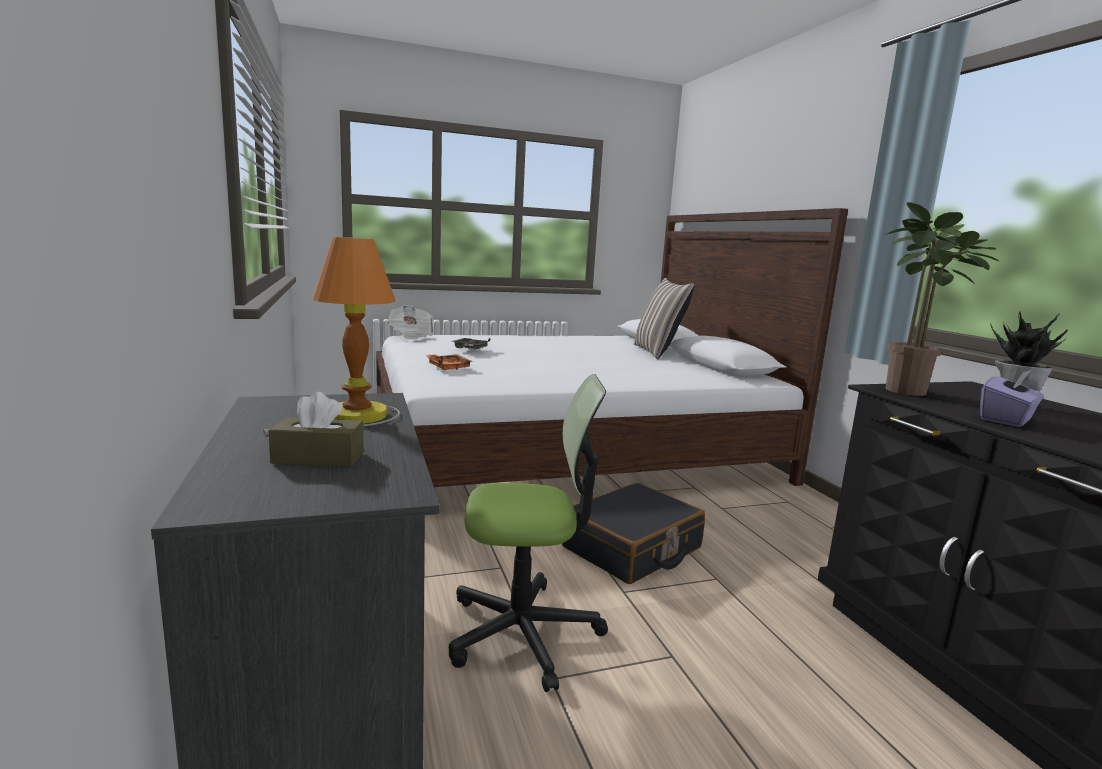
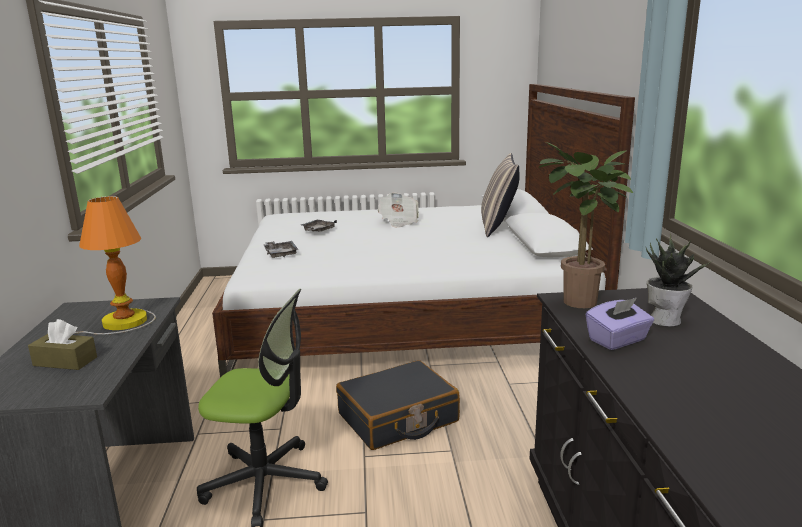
camera: 15 degrees right, 5 degrees up
newspaper [388,305,434,340] -> newspaper moved to [378,193,419,228]
orange tray [426,354,473,370] -> grey tray [264,241,299,258]

